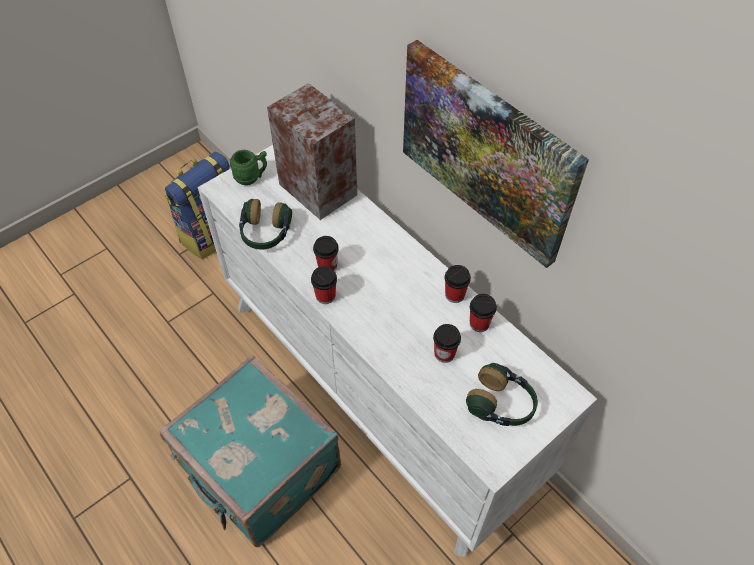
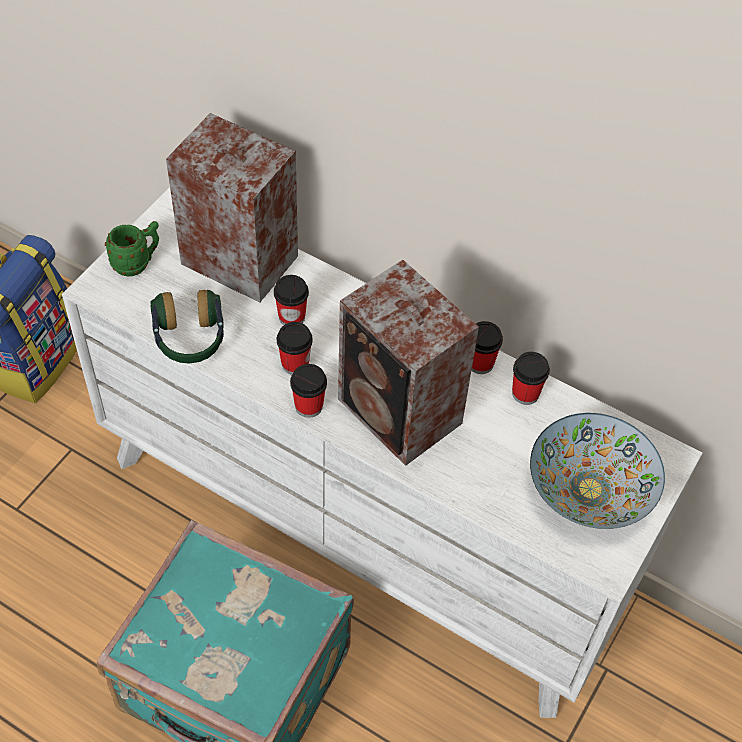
camera: 20 degrees left, 0 degrees up
picture [403,40,589,268] -> none
cup [433,324,461,363] -> cup moved to [274,275,309,325]
headphones [466,363,538,426] -> bowl [530,413,665,529]
none -> speaker [338,260,479,466]

